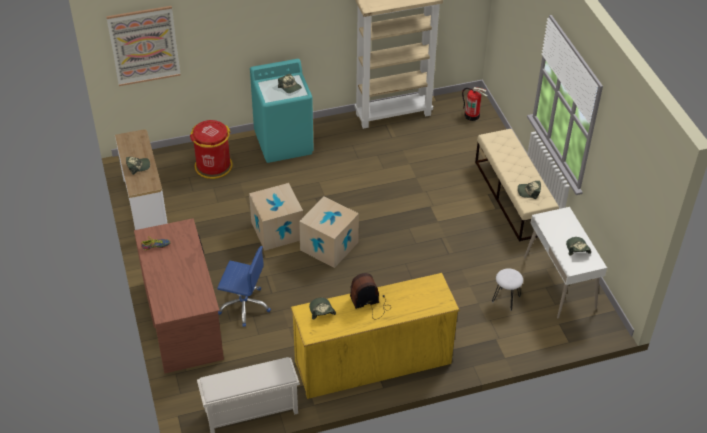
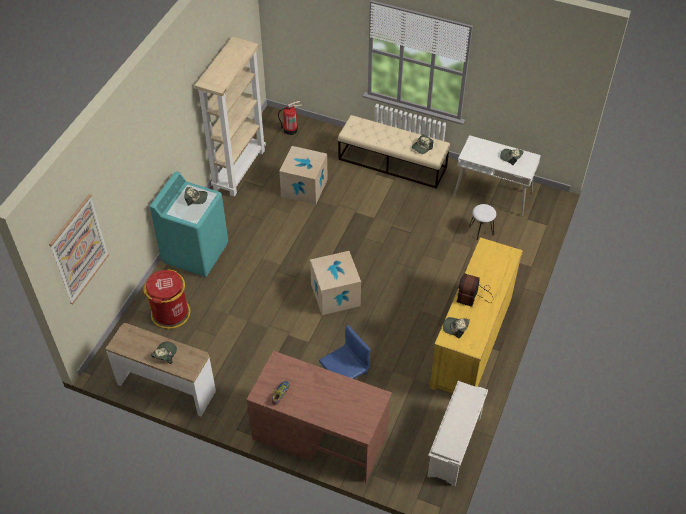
camera: 50 degrees left, 5 degrees up
cardboard box [249,183,303,251] -> cardboard box moved to [279,146,328,205]

